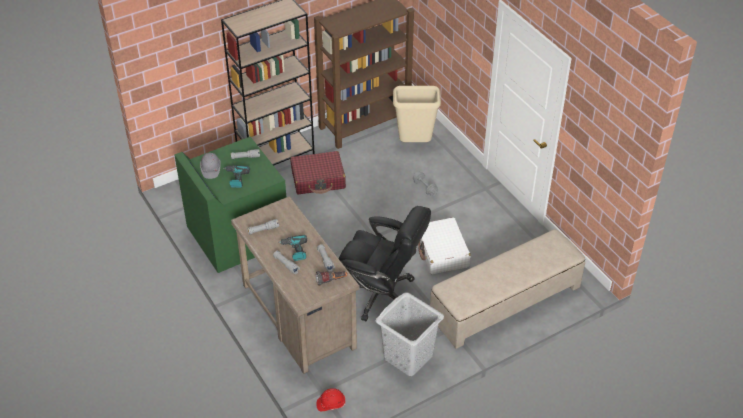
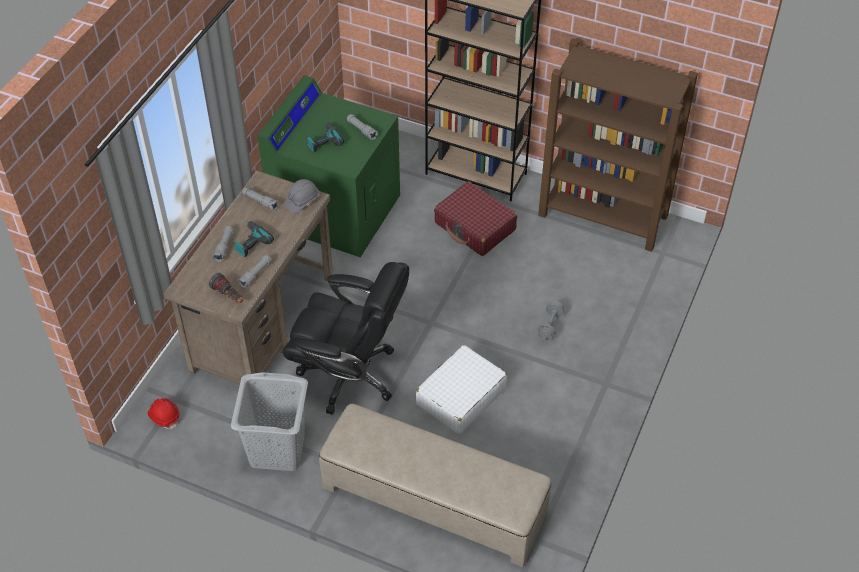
camera: 55 degrees right, 5 degrees up
grey hard hat [200,153,221,179] -> grey hard hat moved to [285,179,319,213]
black office chair [339,206,431,321] -> black office chair turned 60 degrees counterclockwise [283,262,409,415]
beige trash can [393,86,441,142] -> none

